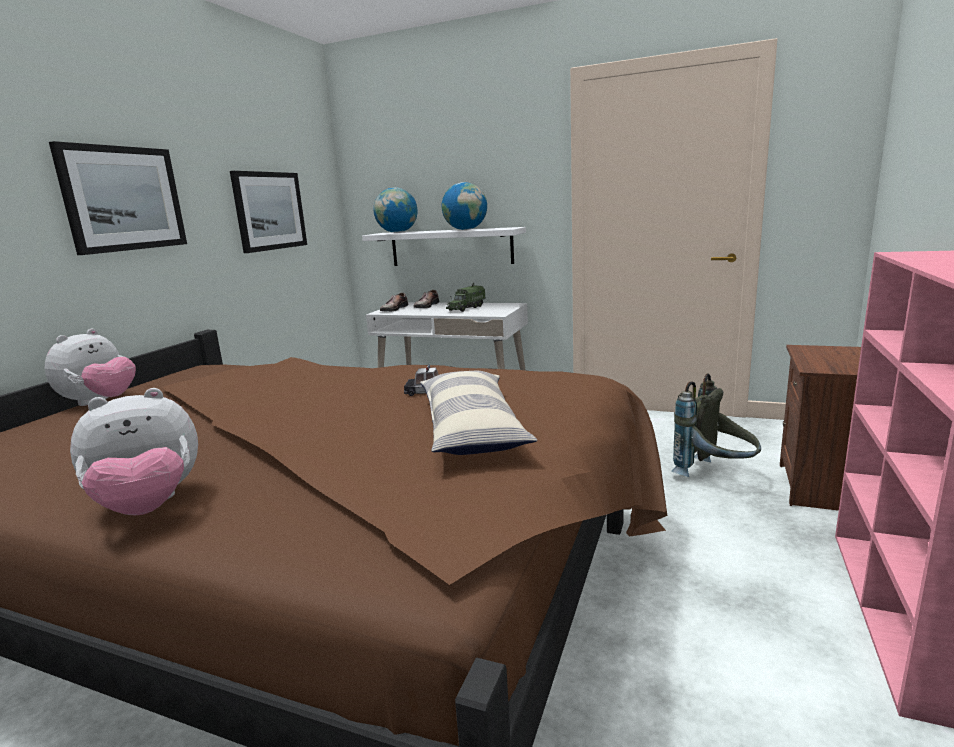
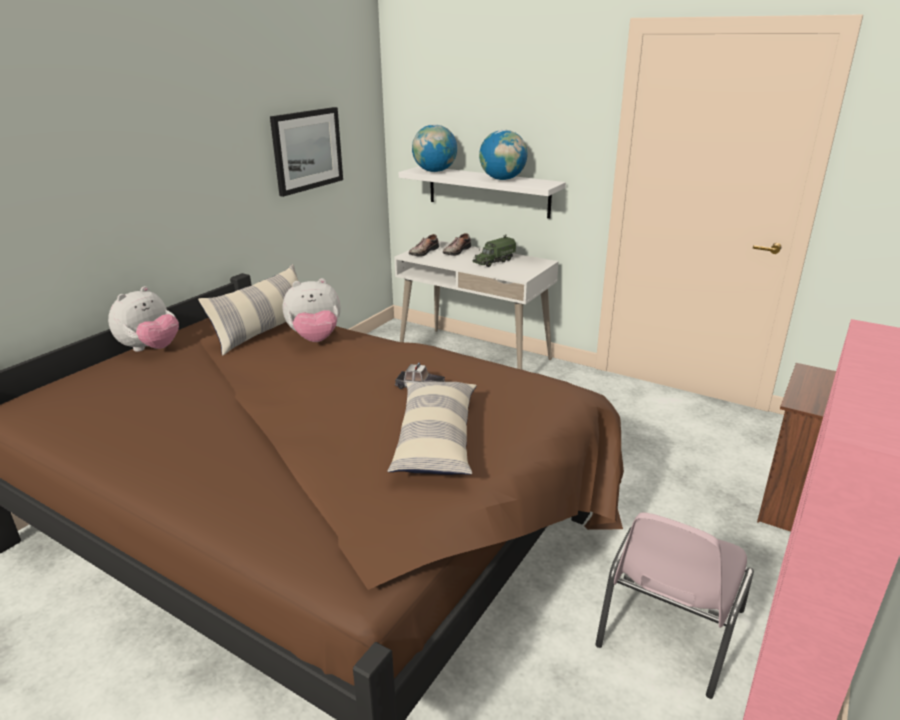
camera: 10 degrees right, 10 degrees up
picture [49,141,187,255] -> none
plush toy [70,388,198,516] -> plush toy moved to [283,278,340,342]
grey backpack [671,374,761,477] -> none
none -> pillow [198,264,298,355]
none -> pink chair [595,512,754,699]

